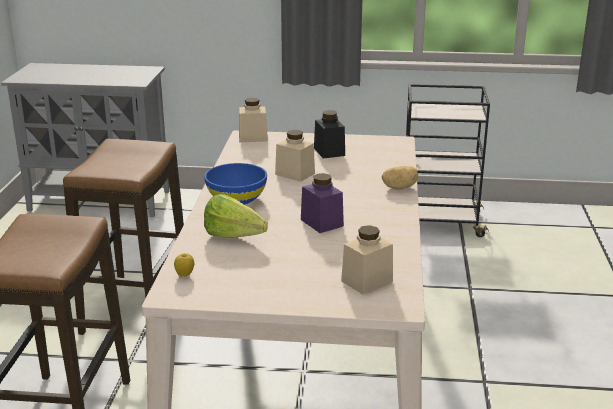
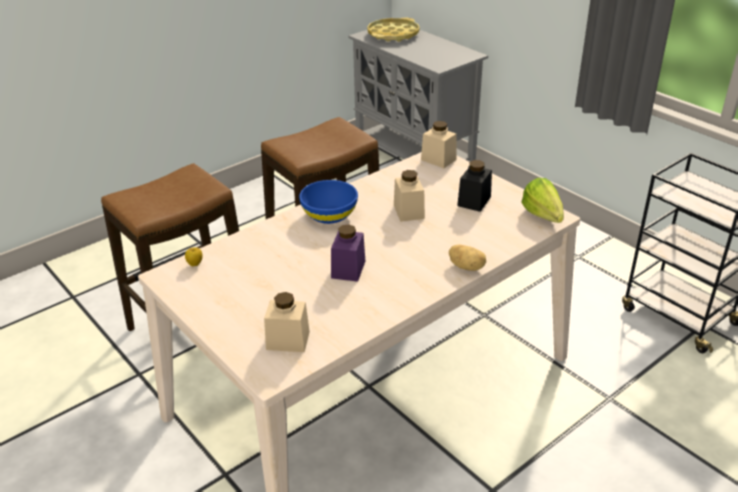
camera: 45 degrees right, 10 degrees up
lettuce [204,194,268,238] -> lettuce moved to [521,178,564,223]
none -> yellow tray [367,18,420,42]

